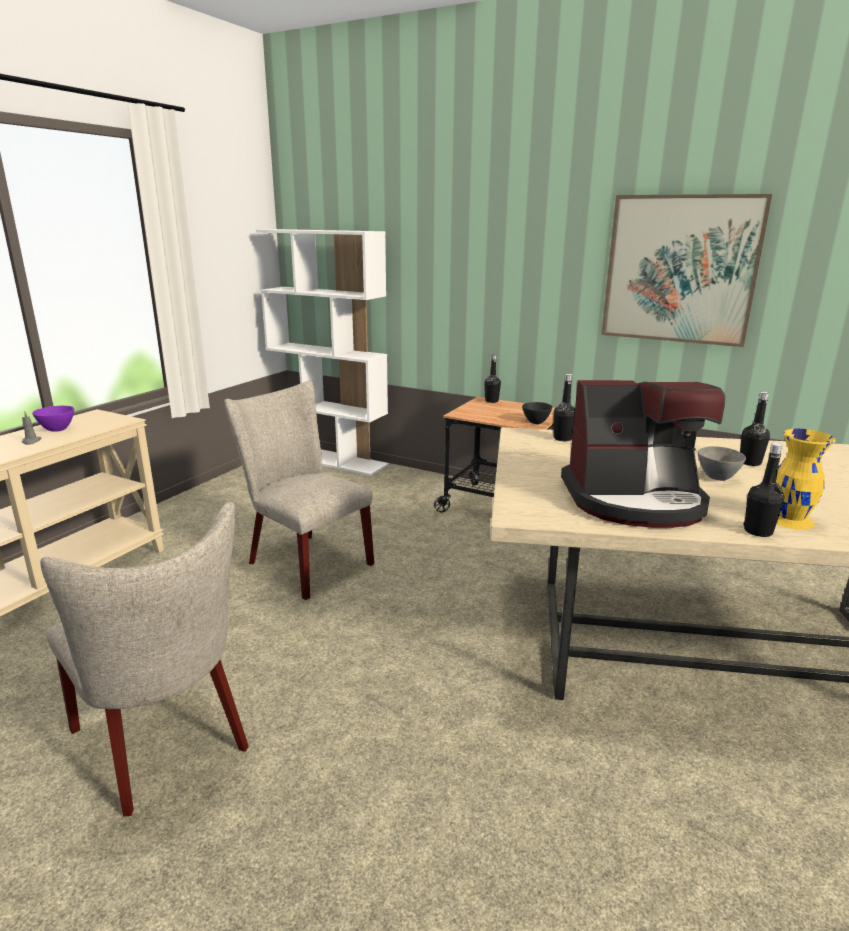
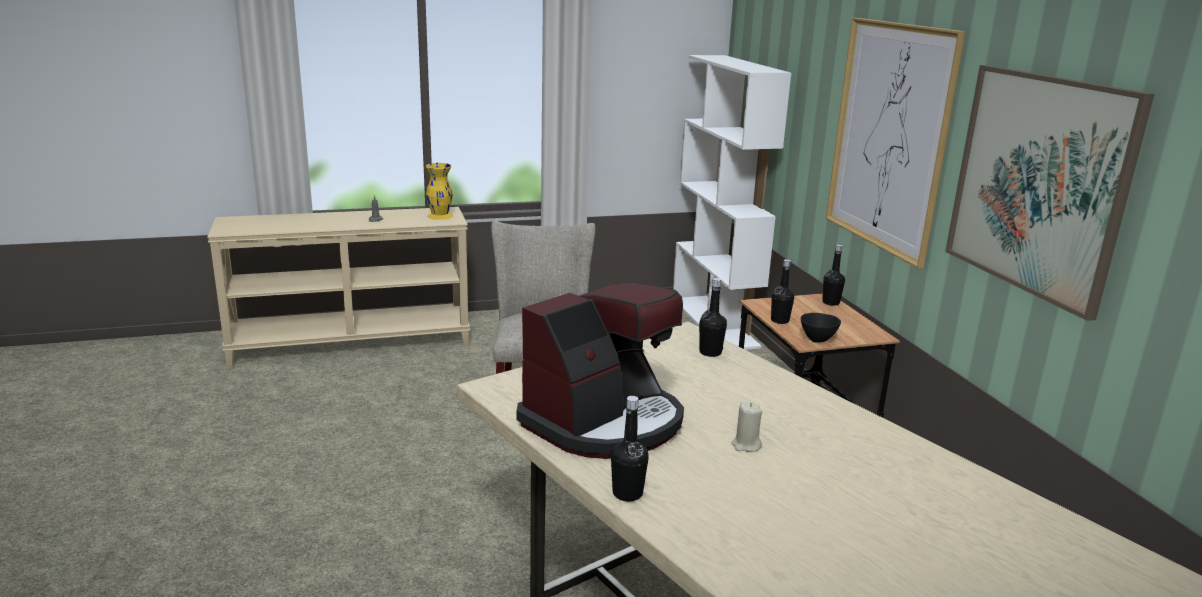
camera: 45 degrees right, 0 degrees up
purple bowl [32,406,74,432] -> none
beige chair [40,502,249,816] -> none
coffee machine [561,380,725,528] -> coffee machine turned 90 degrees counterclockwise [517,282,684,459]
grey bowl [698,446,746,481] -> beige candle [731,402,762,452]
black bottle [740,392,770,466] -> black bottle moved to [771,259,794,324]
yellow vase [776,429,835,530] -> yellow vase moved to [425,163,453,220]
none -> picture [826,18,966,269]

